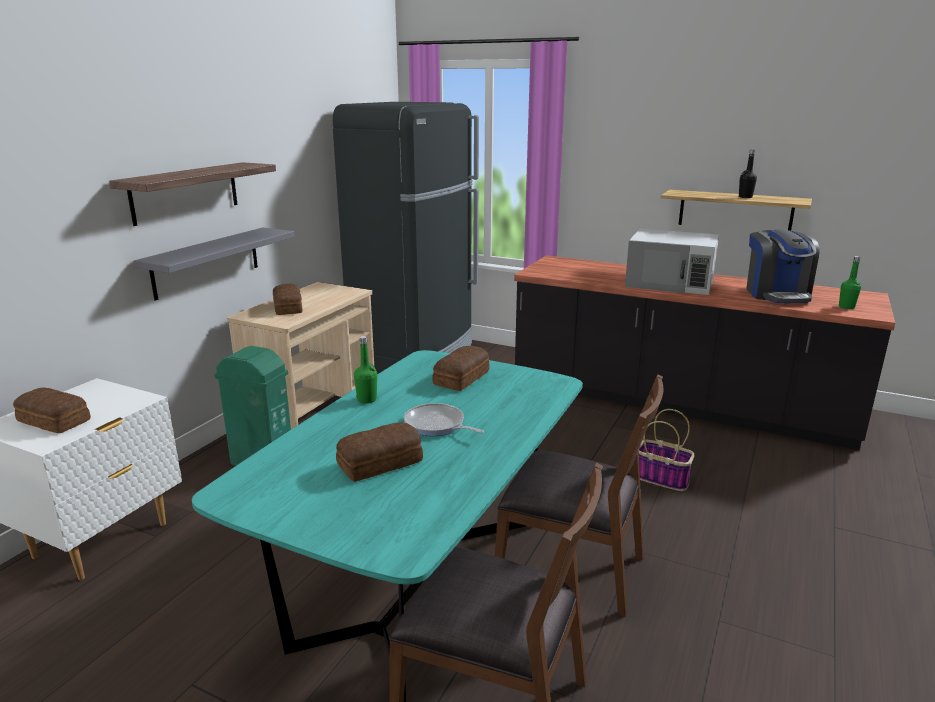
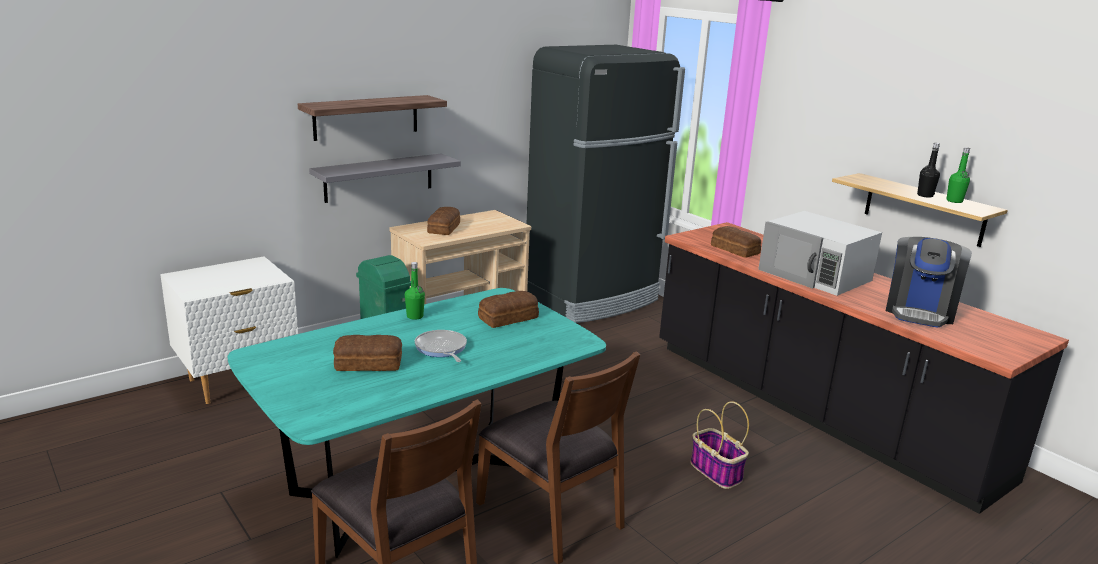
camera: 25 degrees right, 0 degrees up
bread [13,387,91,433] -> bread moved to [711,226,761,258]
green bottle [839,256,861,309] -> green bottle moved to [946,147,970,203]

